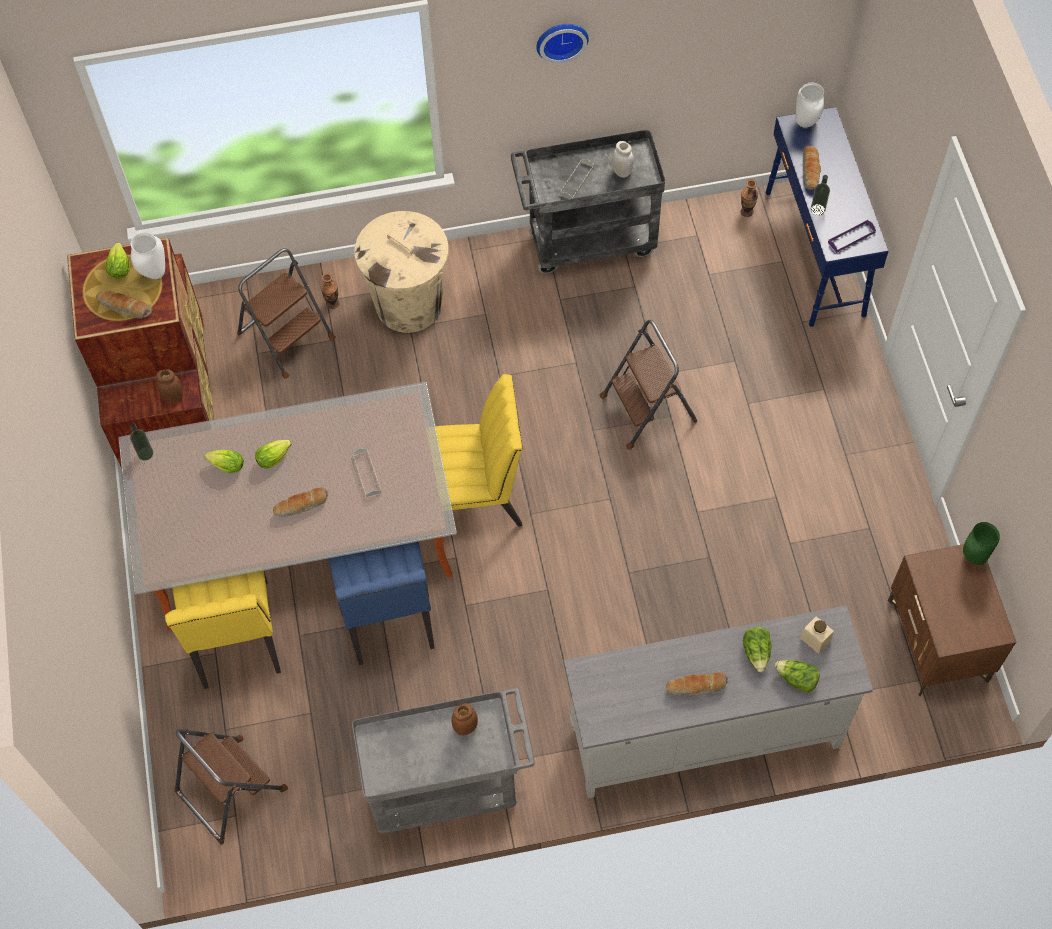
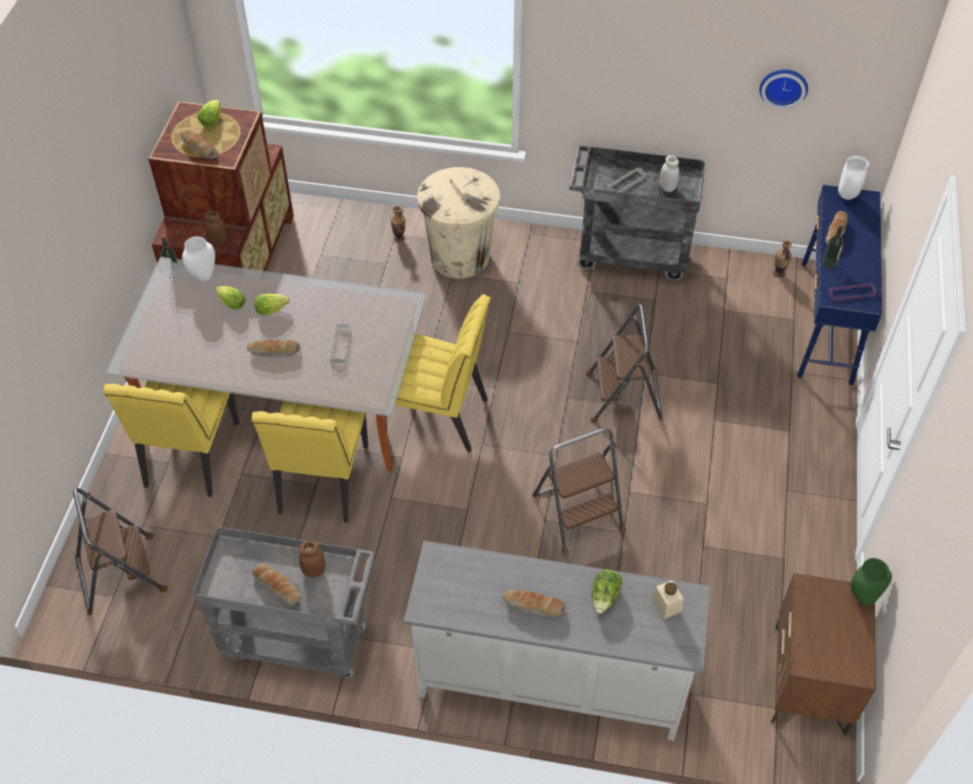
camera: 20 degrees right, 10 degrees down
white vase [131,233,165,279] -> white vase moved to [182,236,215,282]
brown step ladder [237,248,336,379] -> brown step ladder moved to [532,428,626,555]
blue chair [329,542,434,665] -> yellow chair [252,401,368,523]
wall clock [536,24,589,63] -> wall clock moved to [759,69,808,109]
lettuce [775,660,820,693] -> none
none -> bread [252,564,301,605]

